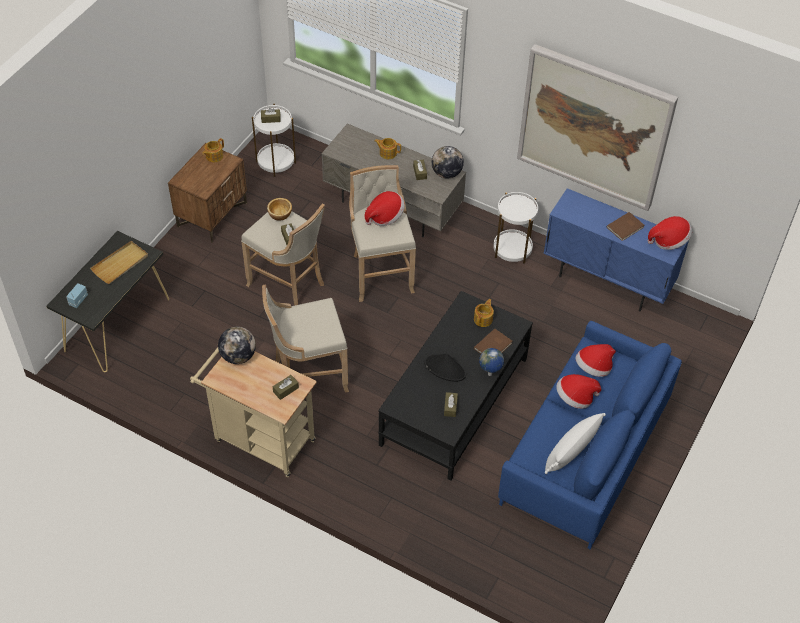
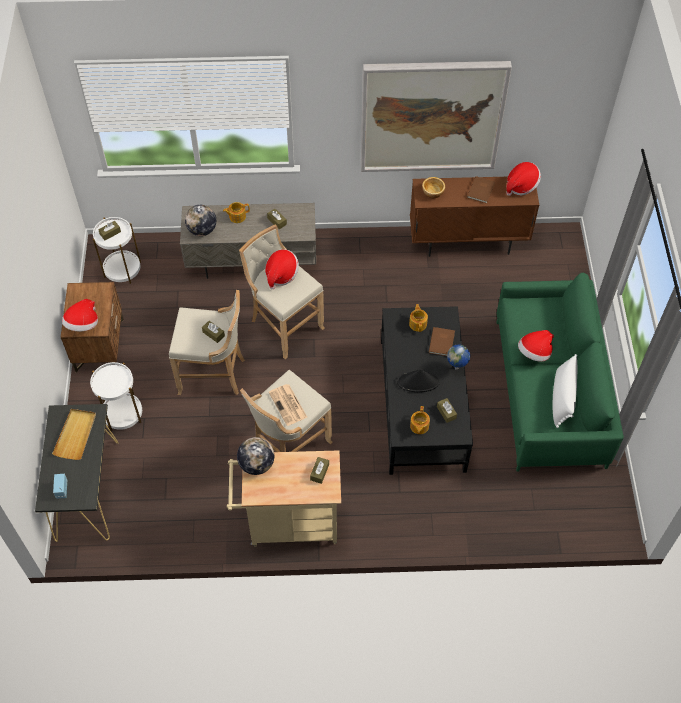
camera: 30 degrees left, 5 degrees up
teapot [202,138,224,162] -> teapot moved to [410,406,430,434]
bowl [267,198,292,221] -> bowl moved to [422,177,445,198]
globe [432,146,464,179] -> globe moved to [185,205,216,236]
white side table [493,192,538,264] -> white side table moved to [90,362,142,431]
blue sofa [498,321,682,550] -> green sofa [497,273,624,471]
blue cabinet [543,188,689,311] -> brown cabinet [410,177,539,257]
hat [576,344,616,377] -> hat moved to [62,299,98,331]
none -> newspaper [269,384,307,426]

